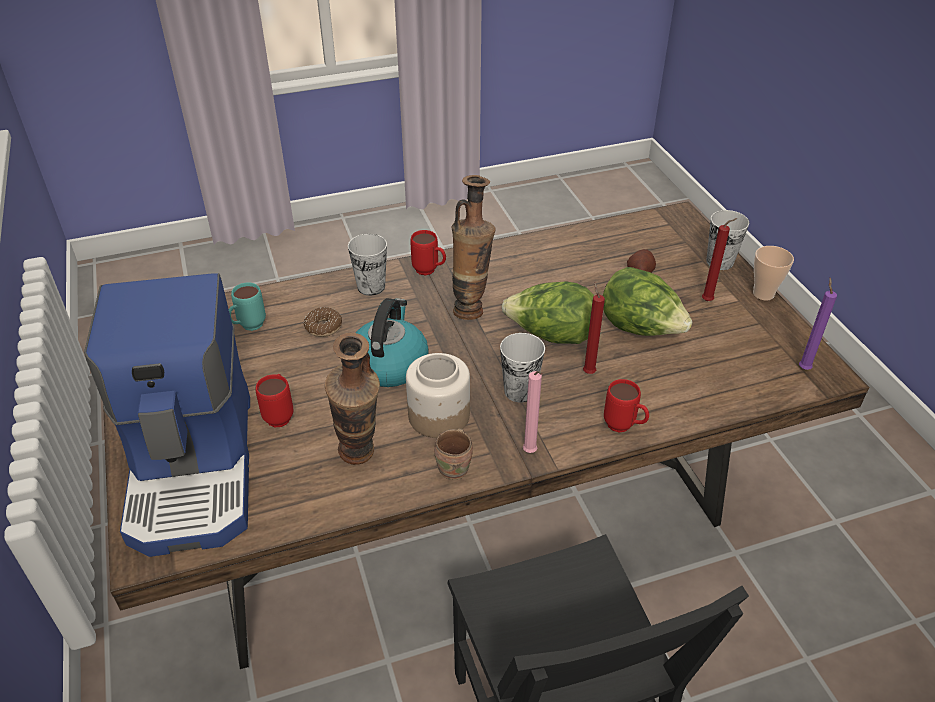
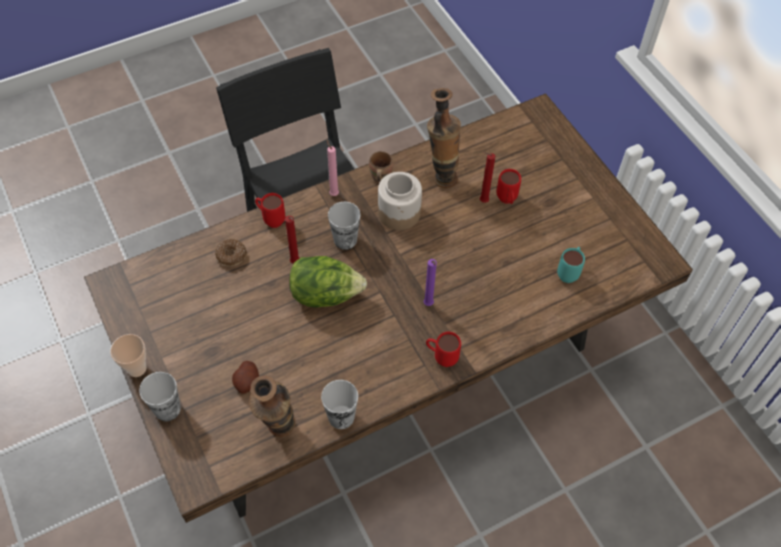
camera: 170 degrees right, 15 degrees up
coffee machine [84,273,250,557] -> none
donut [304,307,342,337] -> donut moved to [215,239,246,266]
cup [348,234,387,296] -> cup moved to [321,380,358,429]
kettle [356,298,429,387] -> none
vase [452,175,495,320] -> vase moved to [249,375,295,437]
lettuce [603,267,692,336] -> none
red candle [702,218,738,301] -> red candle moved to [480,152,495,203]
purple candle [799,278,837,370] -> purple candle moved to [424,259,437,306]

